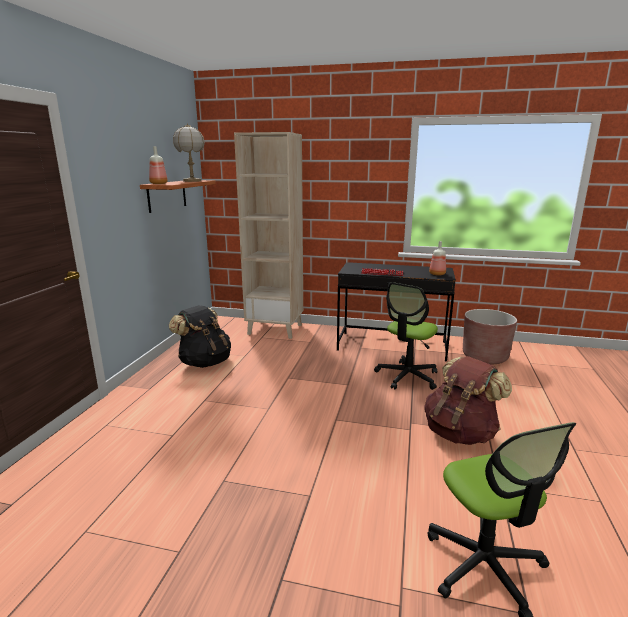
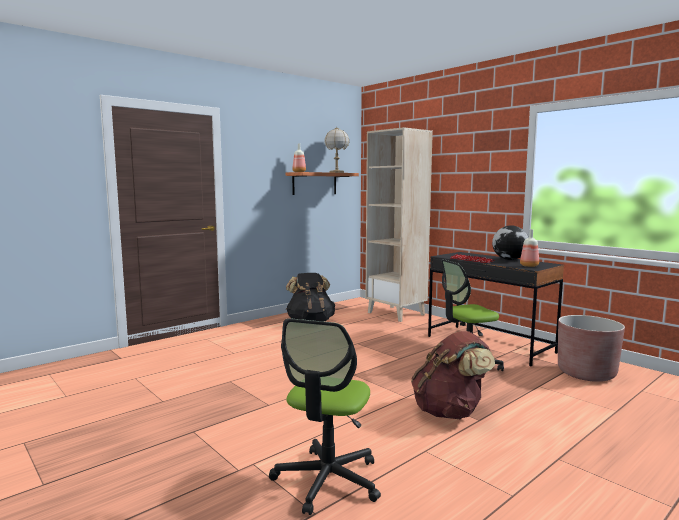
camera: 35 degrees right, 10 degrees down
none -> globe [492,225,529,260]

